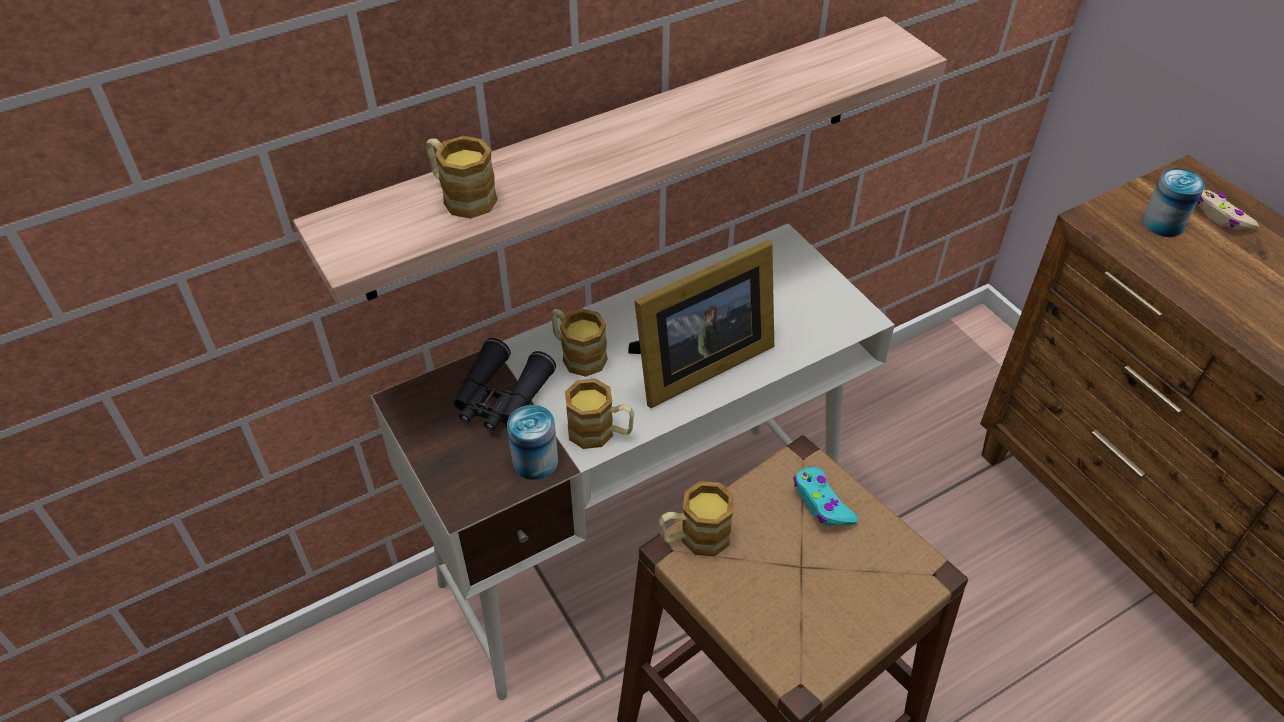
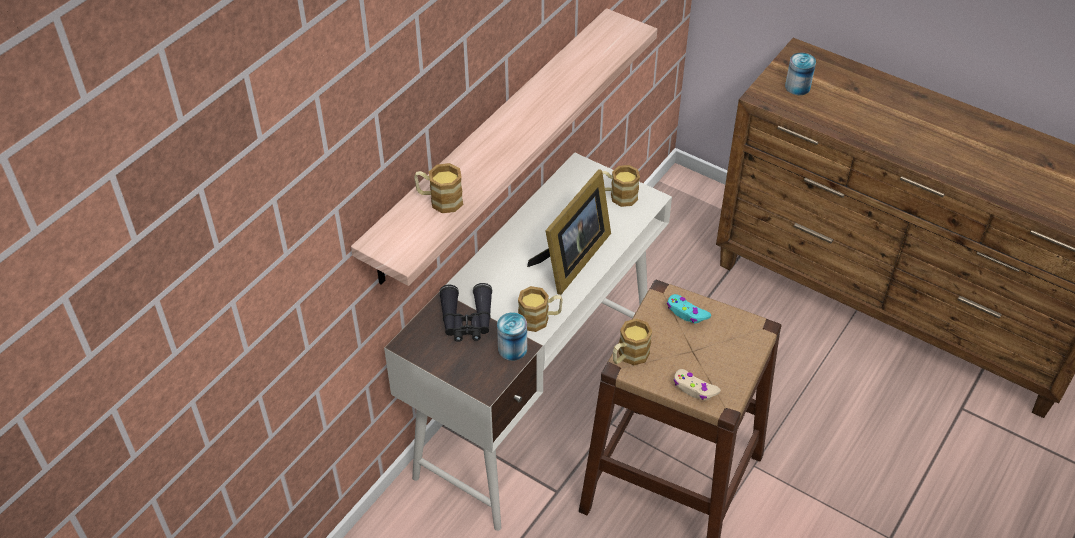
camera: 25 degrees left, 0 degrees up
mug [551,309,608,377] -> mug moved to [602,165,640,207]
beige game controller [1197,190,1259,231] -> beige game controller moved to [674,369,721,400]

